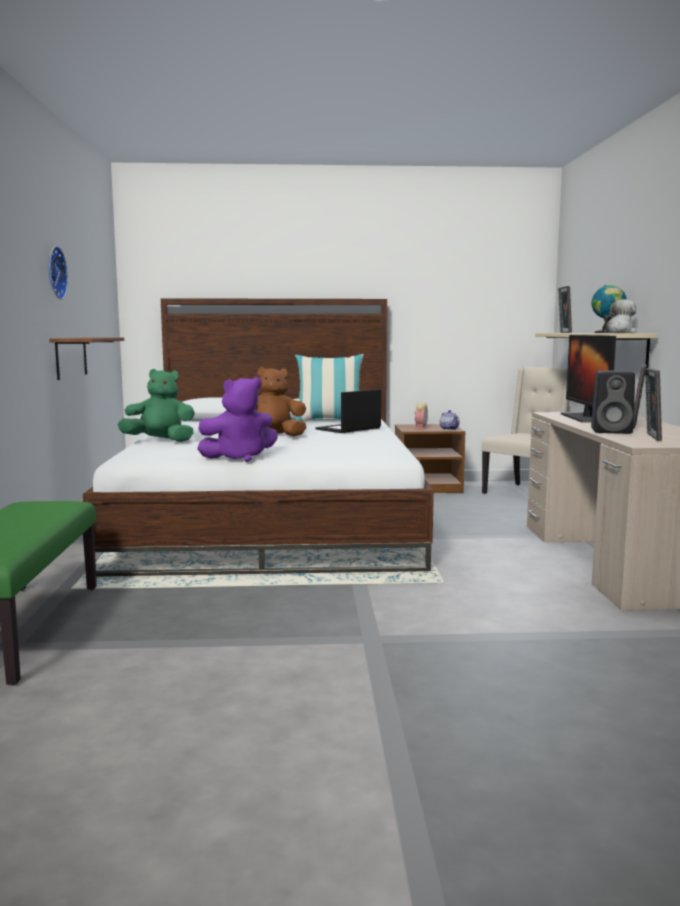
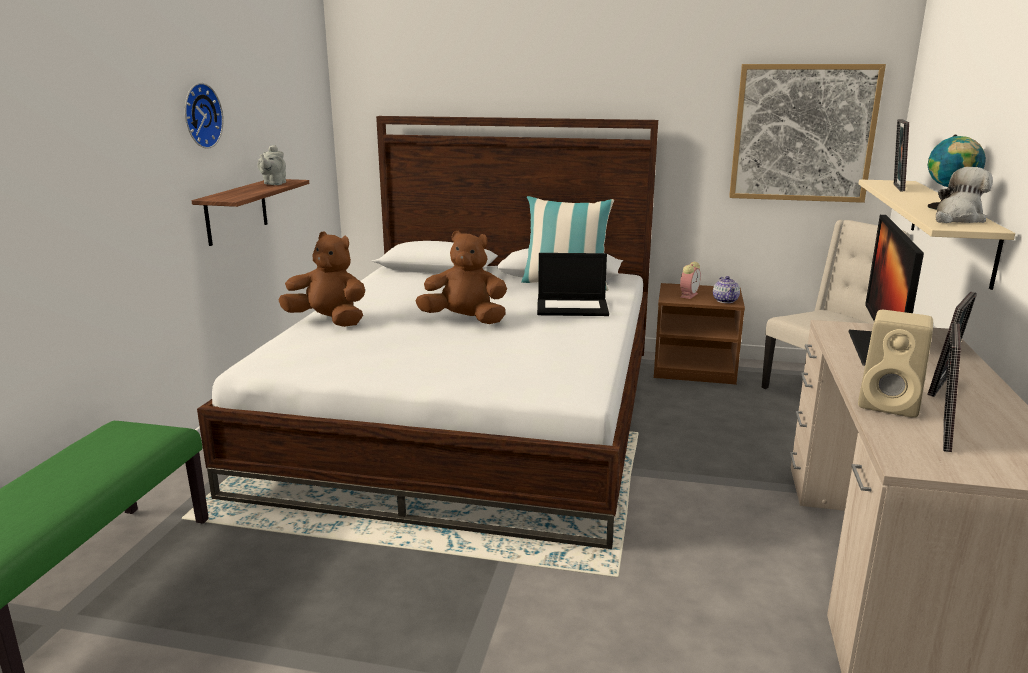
camera: 15 degrees right, 10 degrees up
green plush toy [117,369,195,442] -> brown plush toy [279,231,365,327]
purple plush toy [197,377,278,462] -> none
laptop [315,389,381,433] -> laptop turned 150 degrees counterclockwise [537,253,609,316]
black speaker [591,370,635,434] -> beige speaker [858,310,933,418]
none -> grey teapot [258,145,286,185]
none -> picture [729,64,886,203]

